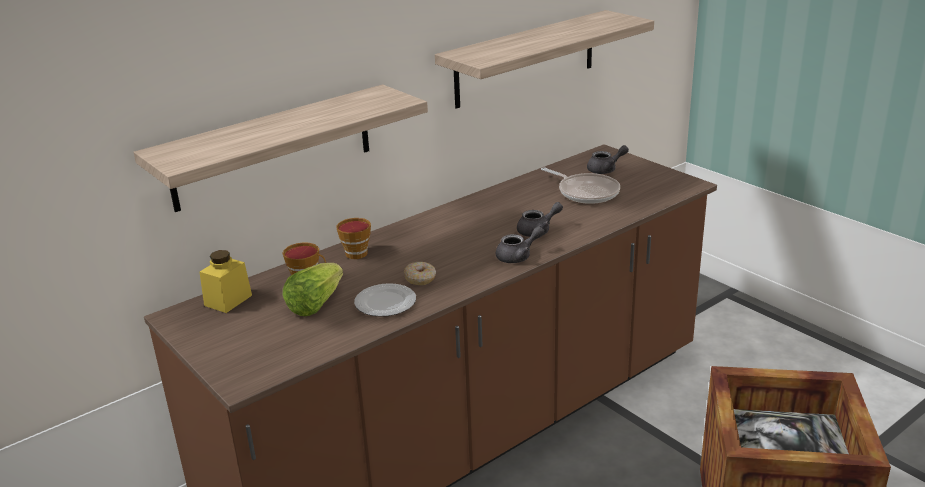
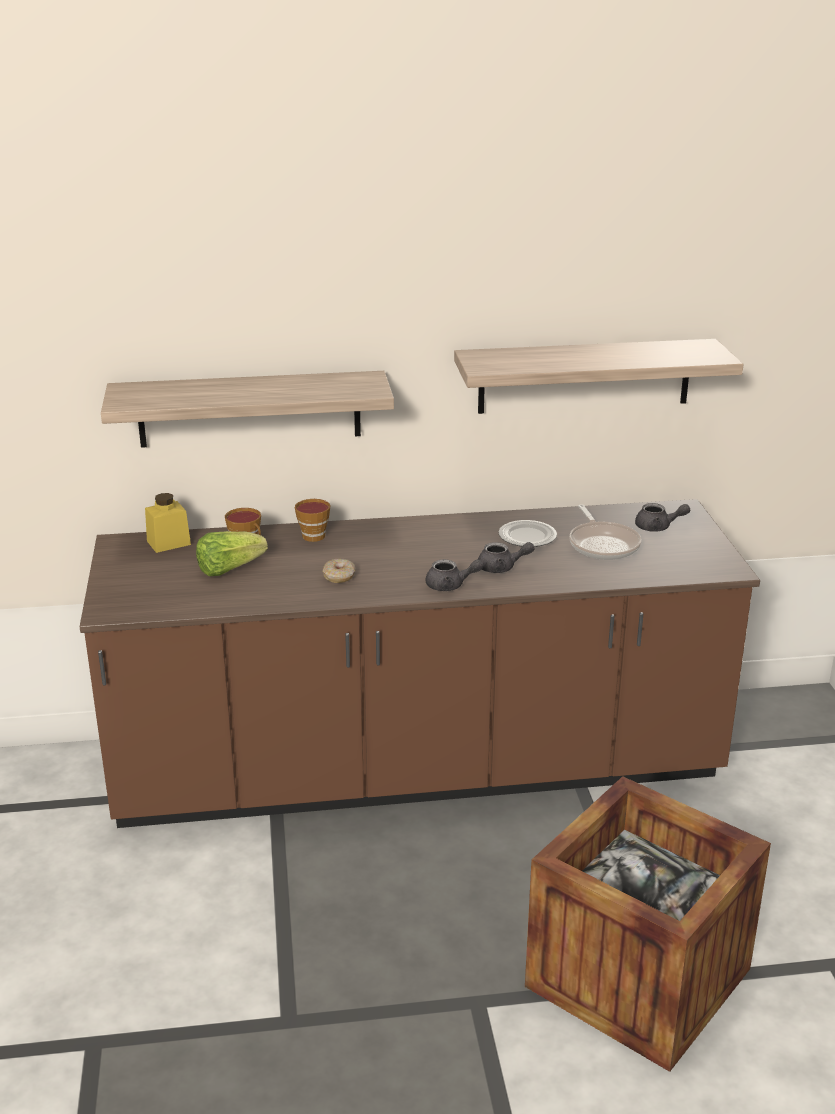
camera: 30 degrees right, 0 degrees up
plate [354,283,416,317] -> plate moved to [498,520,557,547]

